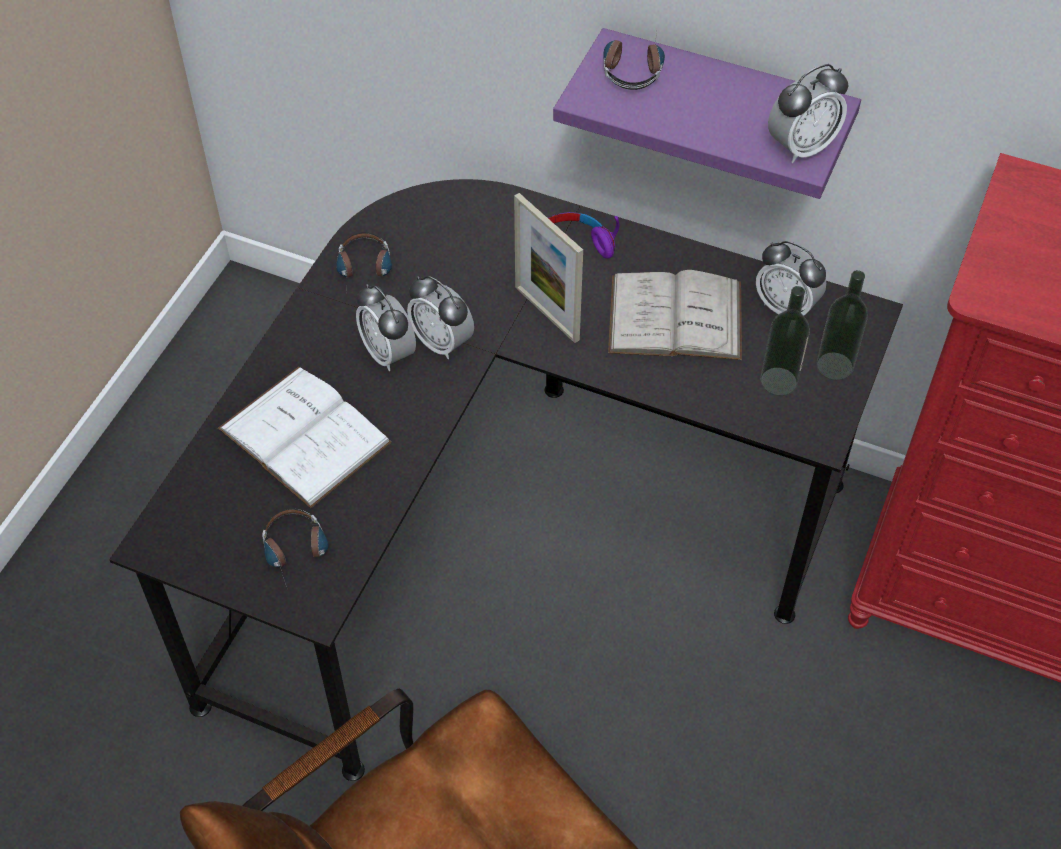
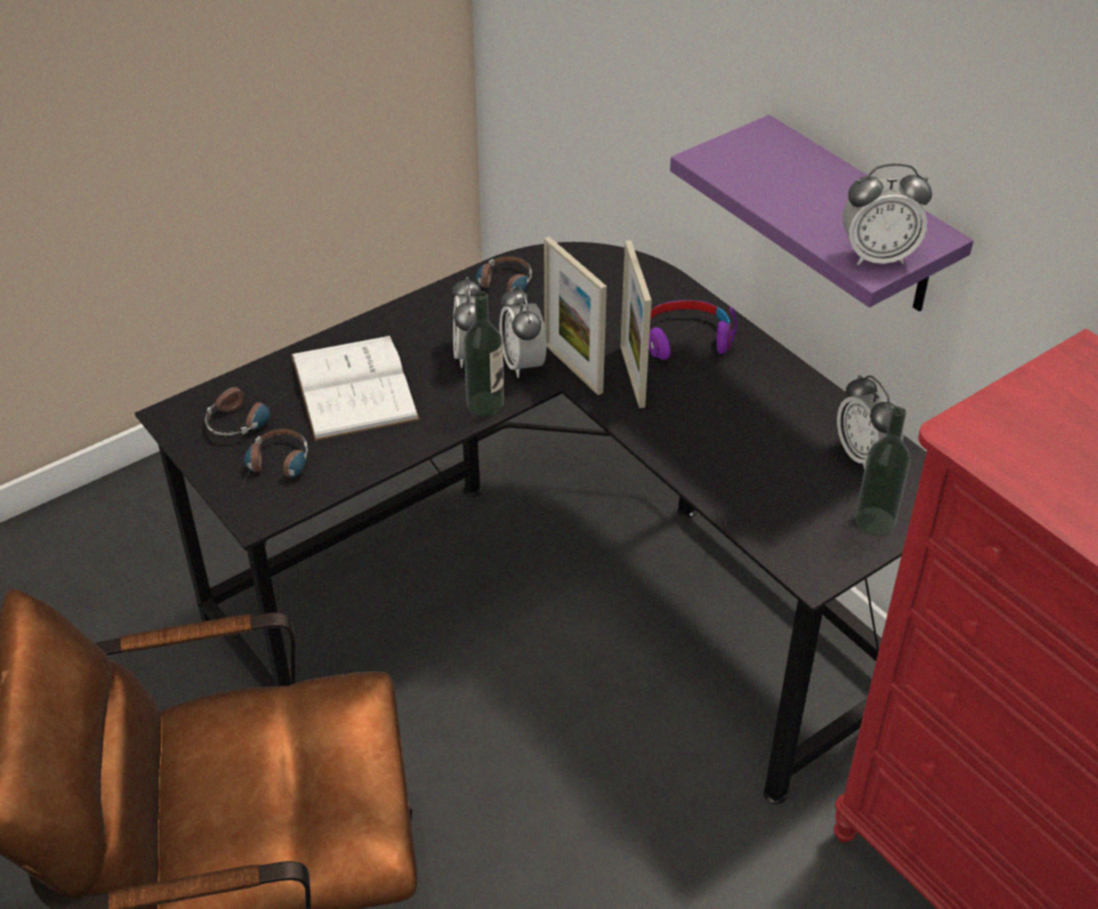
camera: 30 degrees right, 10 degrees down
headphones [603,32,665,90] -> headphones moved to [205,387,283,437]
white book [608,270,742,360] -> none
bottle [760,286,810,396] -> bottle moved to [463,291,504,416]
none -> picture frame [544,237,607,395]

